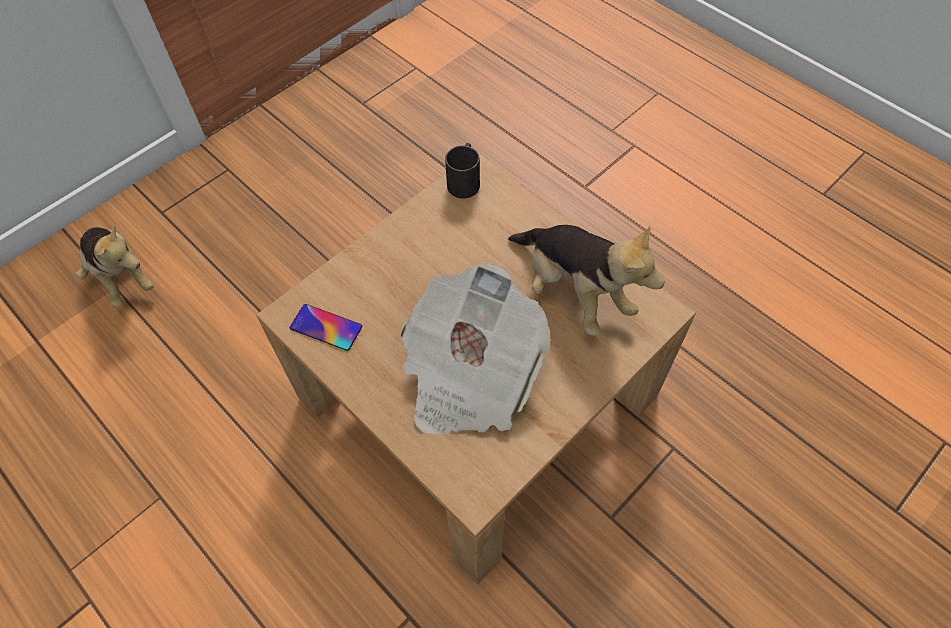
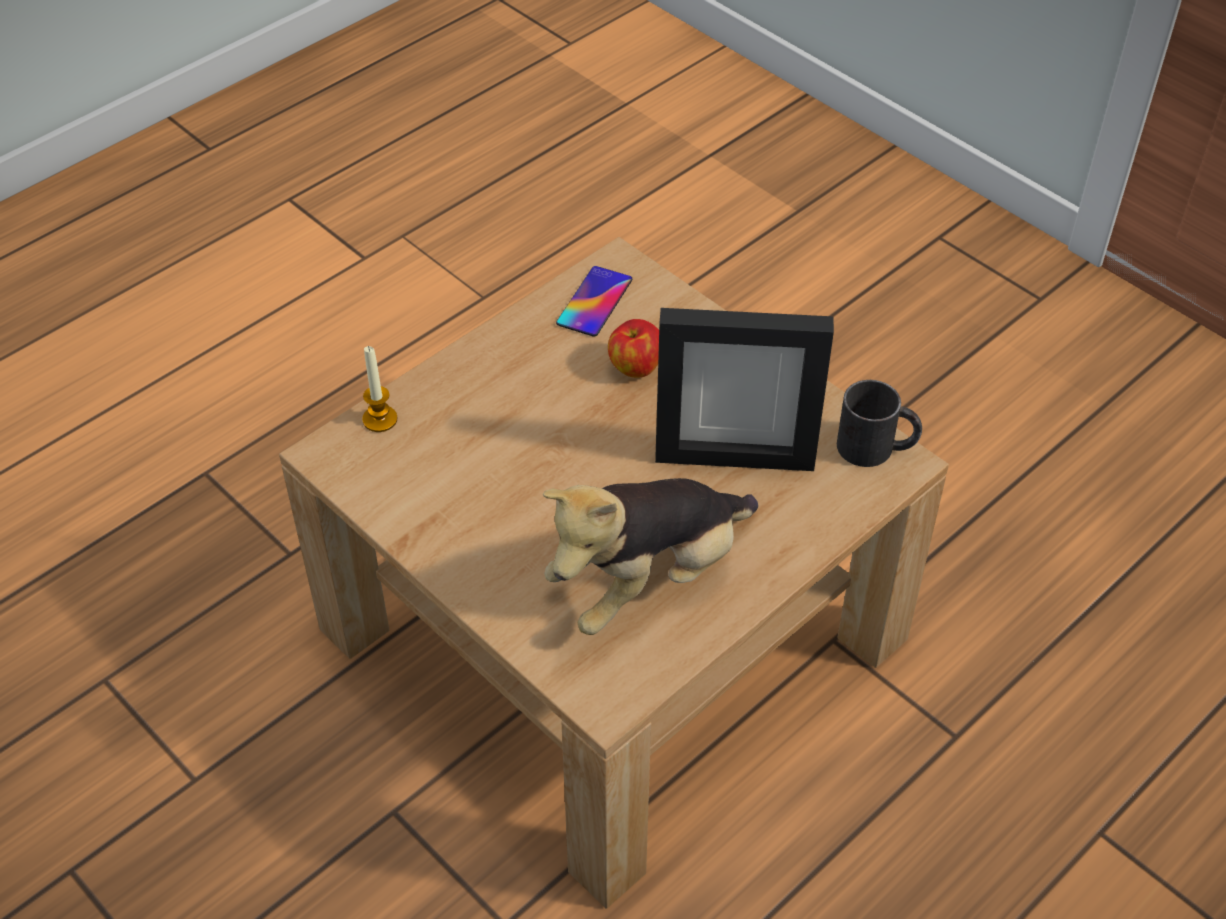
camera: 90 degrees right, 10 degrees down
plush toy [76,225,154,307] -> none
newspaper [401,264,551,434] -> none
none -> candle [362,346,397,432]
none -> apple [608,319,659,378]
none -> picture frame [655,308,834,471]

